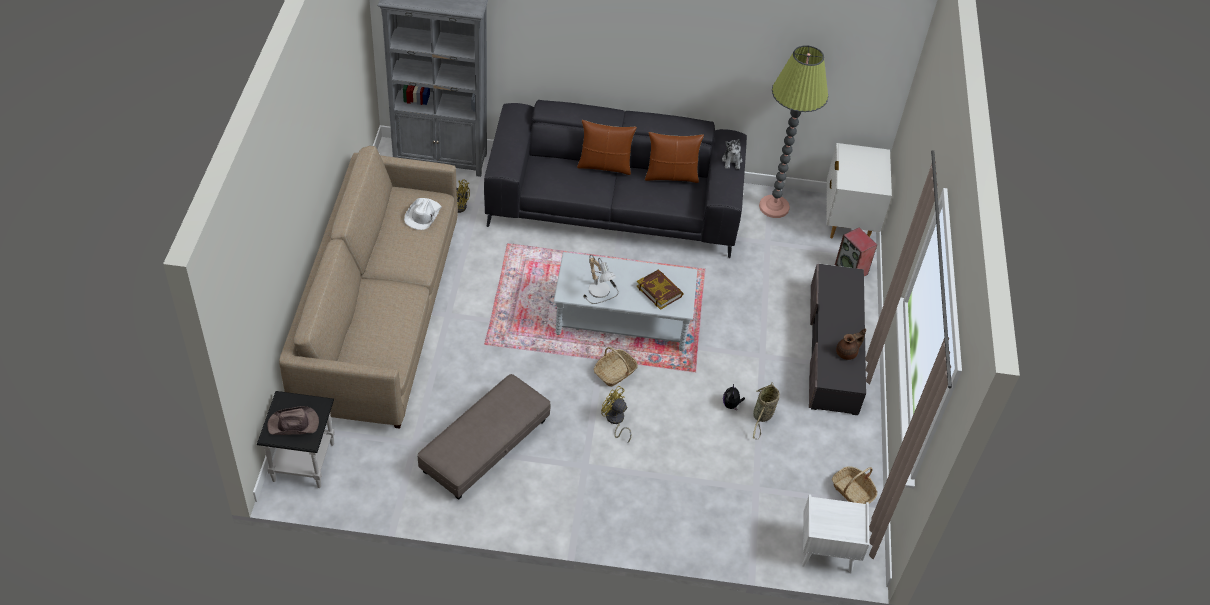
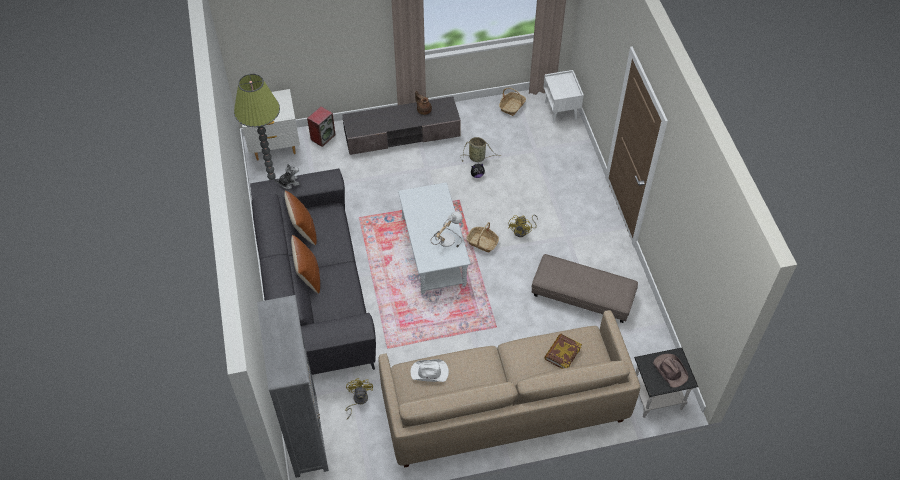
camera: 105 degrees left, 5 degrees up
book [636,269,684,310] -> book moved to [544,334,582,369]

